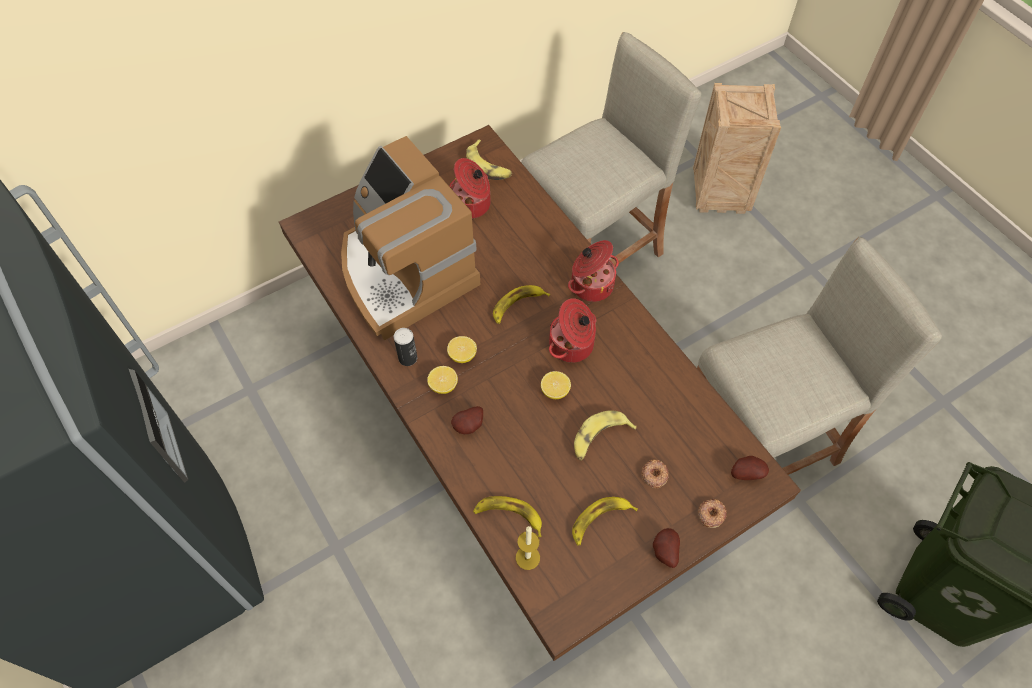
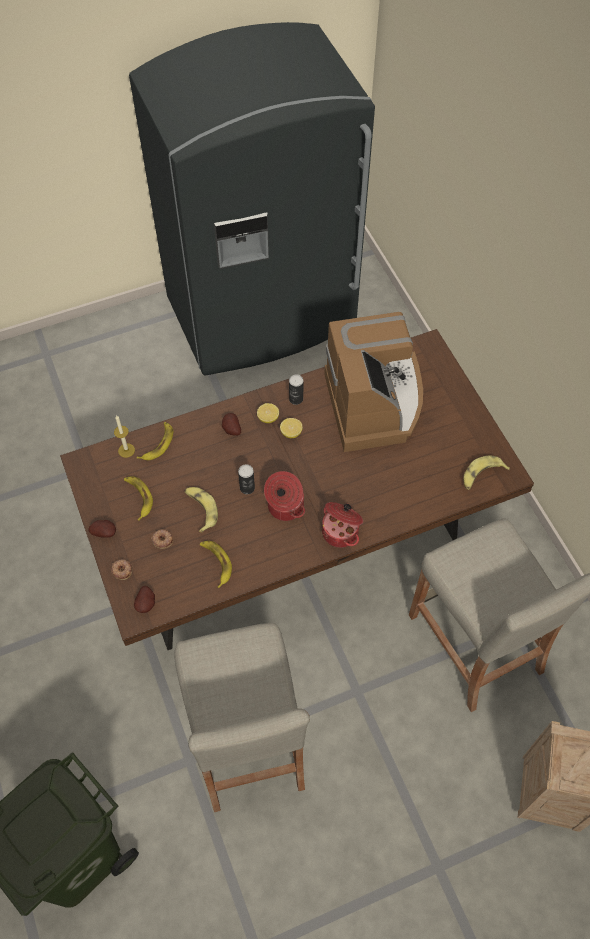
camera: 100 degrees right, 0 degrees up
coffee machine [341,136,481,341] -> coffee machine turned 105 degrees clockwise [324,312,423,452]
cooking pot [449,158,491,219] -> none
banana [493,285,550,324] -> banana moved to [200,541,232,588]
lemon [541,371,571,399] -> can [238,464,255,494]

